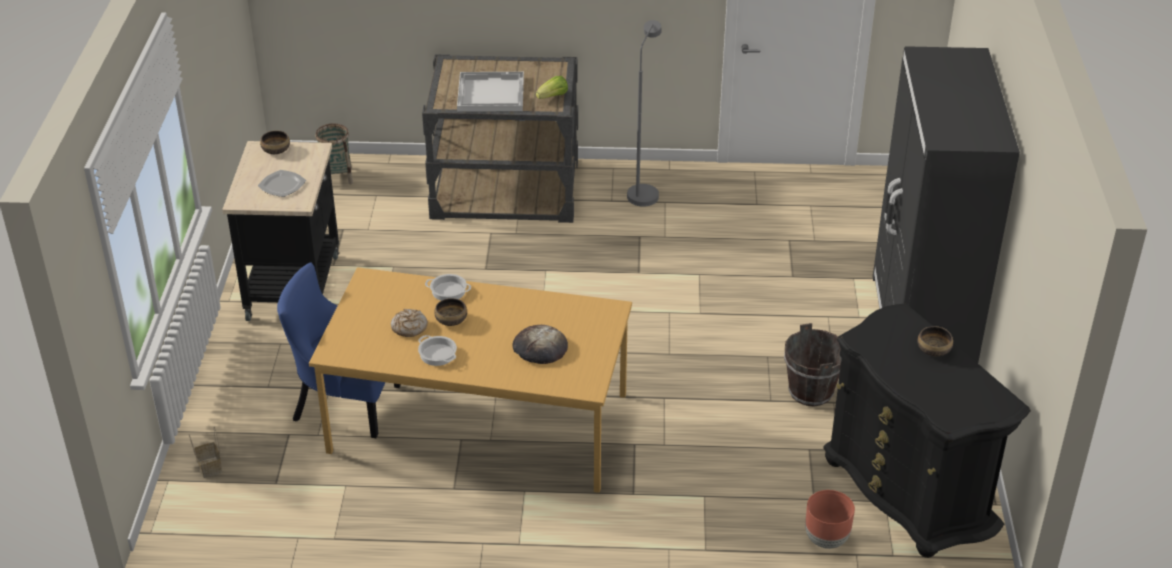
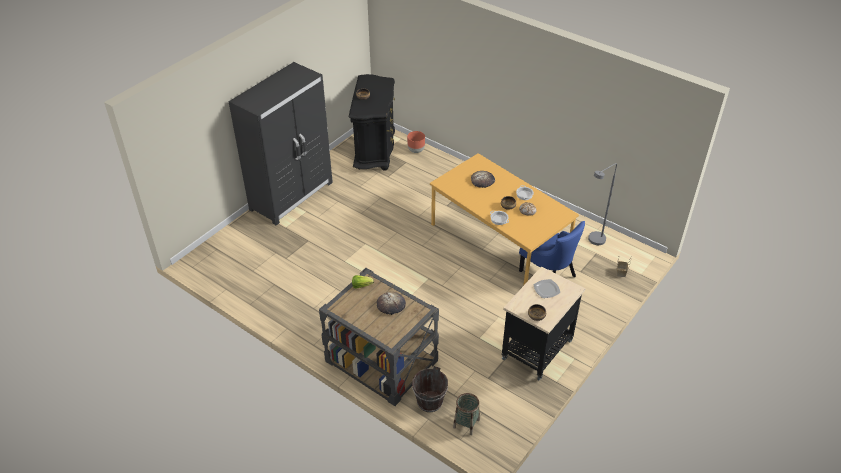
camera: 145 degrees left, 5 degrees up
white tray [457,72,524,112] -> bread [377,292,406,315]
grey floor lamp [627,20,662,207] -> grey floor lamp moved to [588,163,617,245]
brown bucket [784,323,842,406] -> brown bucket moved to [412,366,448,412]

